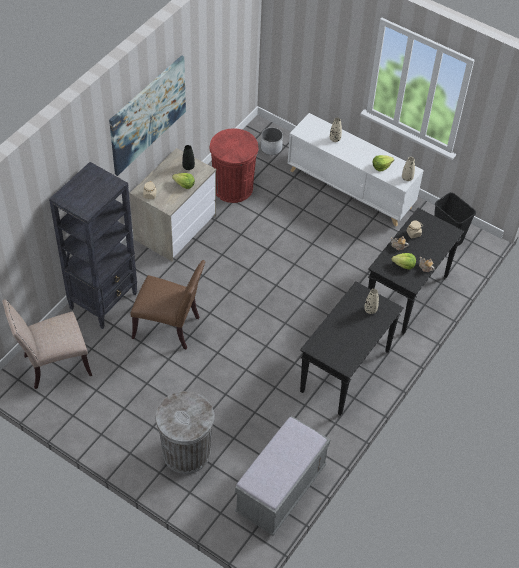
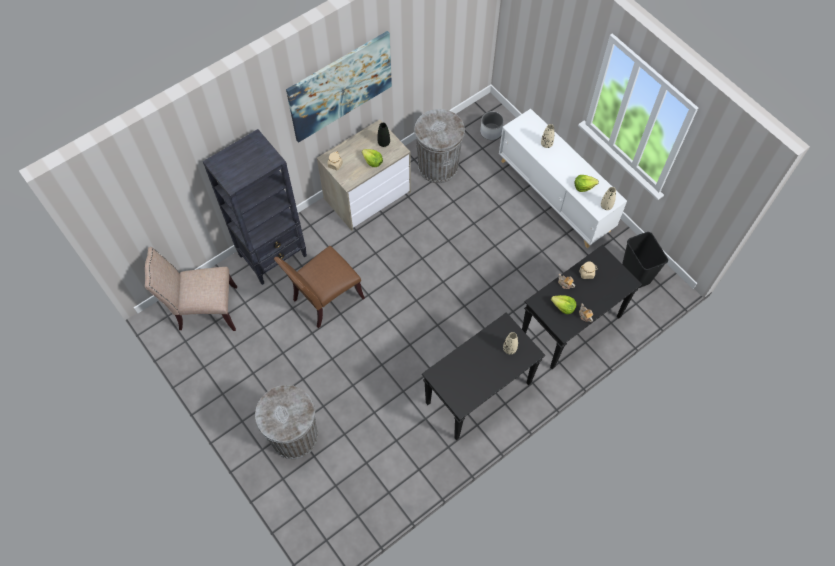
camera: 20 degrees right, 10 degrees up
brown chair [131,260,206,349] -> brown chair turned 105 degrees clockwise [274,246,365,328]
red trash can [210,128,258,203] -> grey trash can [414,109,465,183]
grey bench [235,416,331,536] -> none

